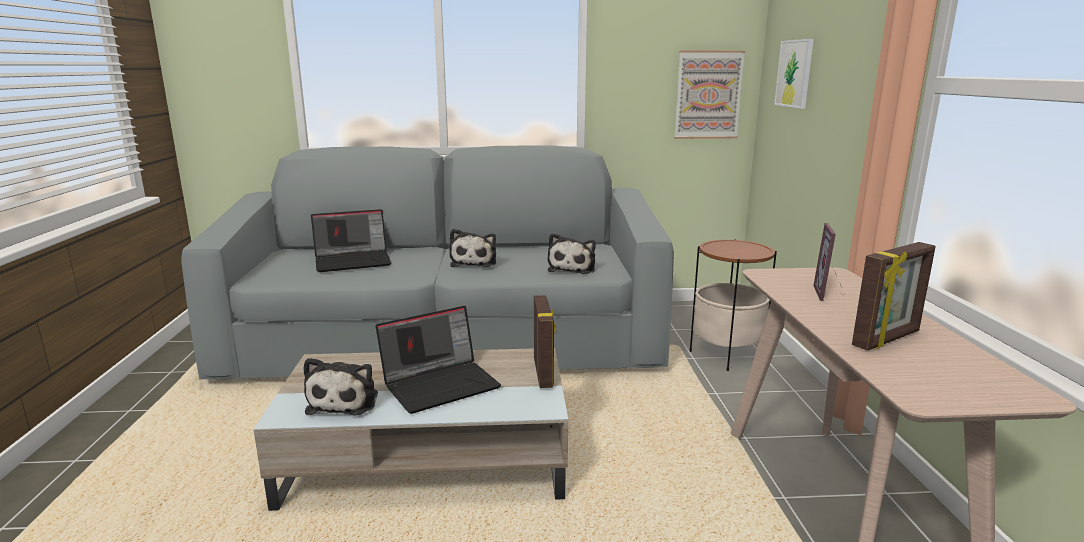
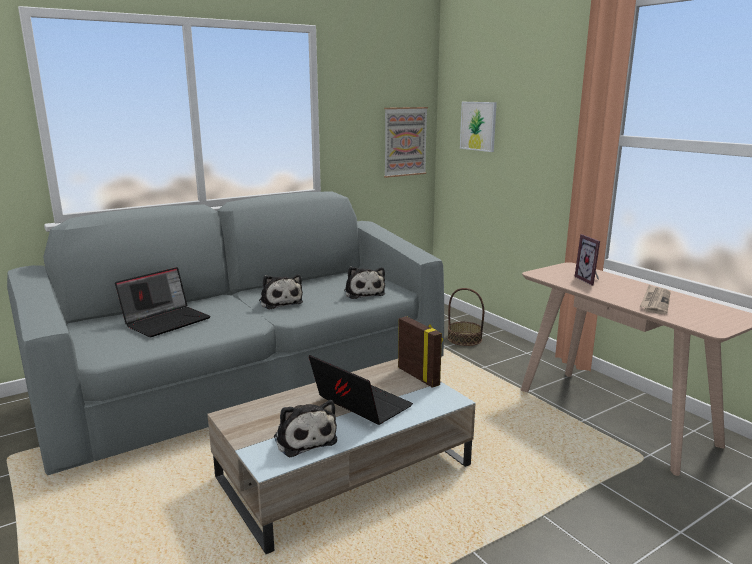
camera: 30 degrees left, 0 degrees up
laptop [376,306,501,414] -> laptop turned 75 degrees counterclockwise [309,355,413,425]
side table [689,239,777,371] -> basket [448,288,484,346]
picture frame [852,242,935,351] -> newspaper [640,285,671,314]

